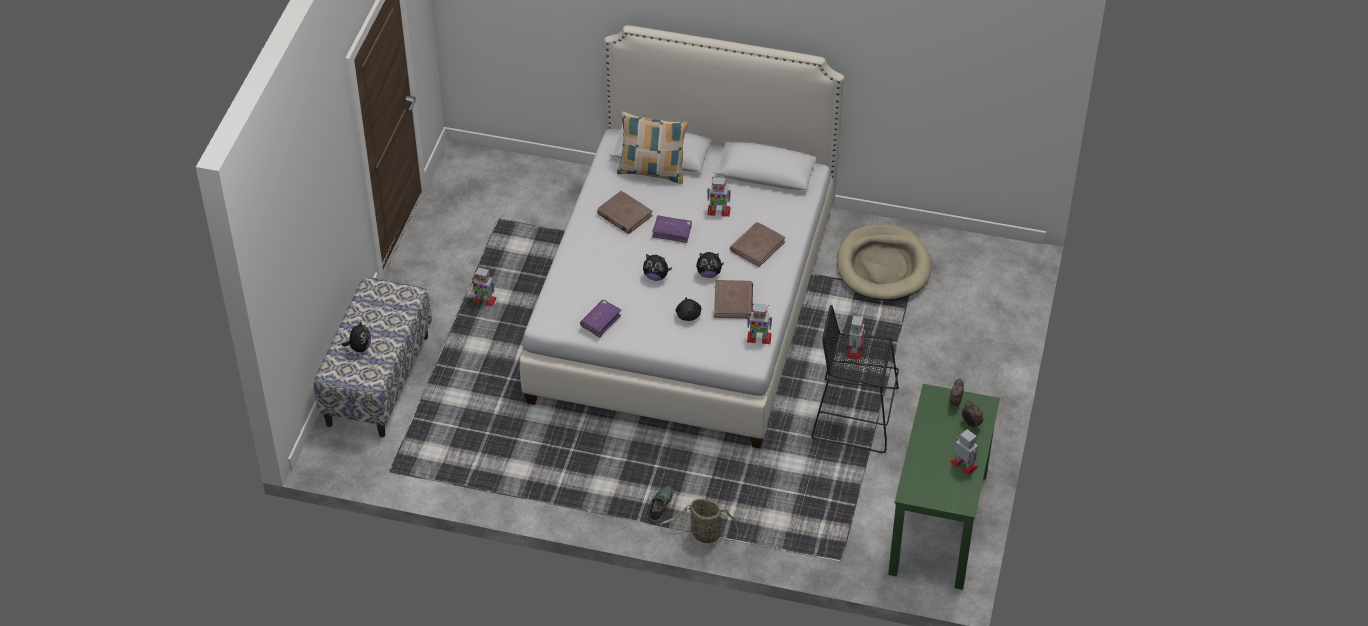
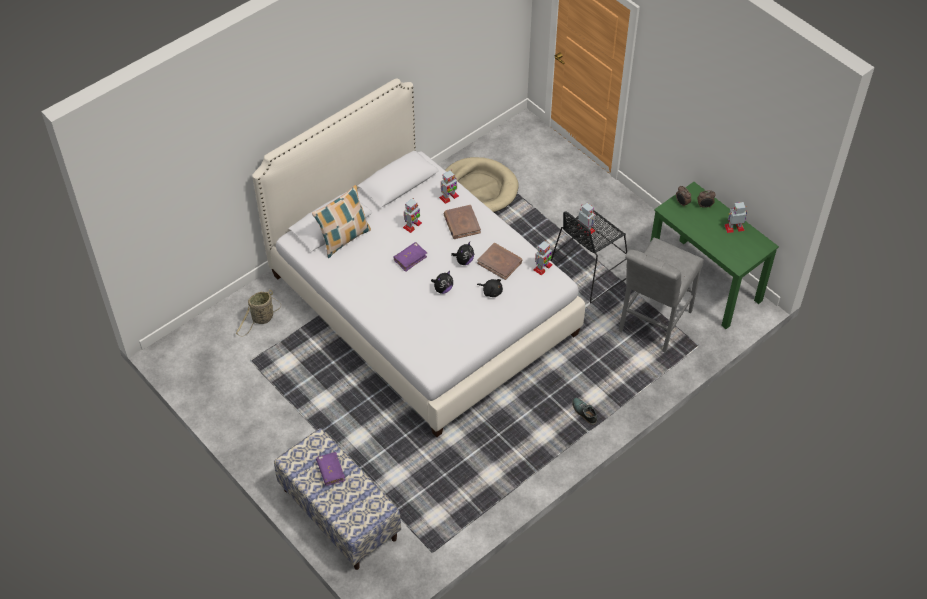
camera: 55 degrees left, 5 degrees up
plush toy [342,319,371,353] -> none
toy robot [472,267,497,306] -> toy robot moved to [439,171,459,204]
purple book [580,300,621,338] -> purple book moved to [316,452,345,486]
brown book [597,191,653,234] -> none
basket [660,499,738,543] -> basket moved to [236,289,281,336]
none -> grey stool [619,237,704,352]

